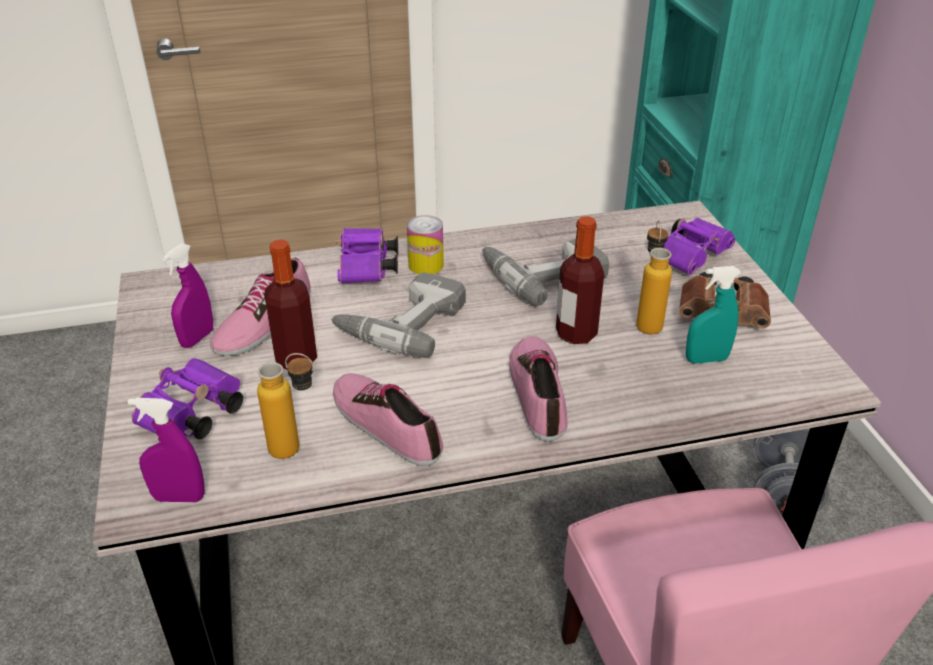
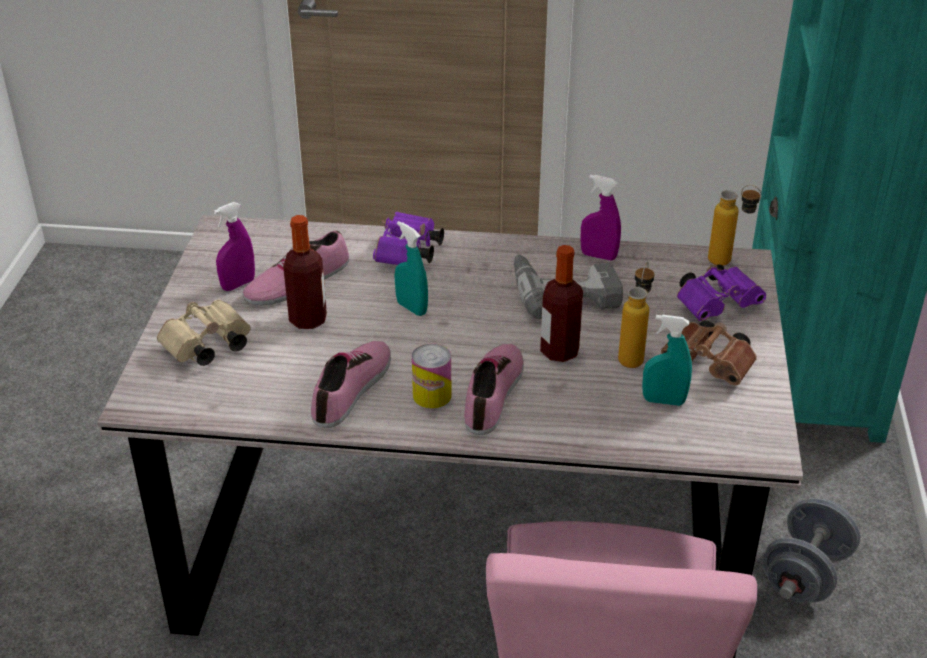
camera: 20 degrees right, 0 degrees up
purple spray bottle [128,398,205,502] -> purple spray bottle moved to [580,175,621,261]
purple binoculars [132,358,243,439] -> beige binoculars [157,300,251,366]
bottle [257,353,314,459] -> bottle moved to [708,185,762,266]
power drill [331,272,466,358] -> turquoise spray bottle [395,221,428,316]
shoe [333,373,443,466] -> shoe turned 45 degrees clockwise [311,341,391,428]
can [407,215,444,274] -> can moved to [412,343,451,408]

